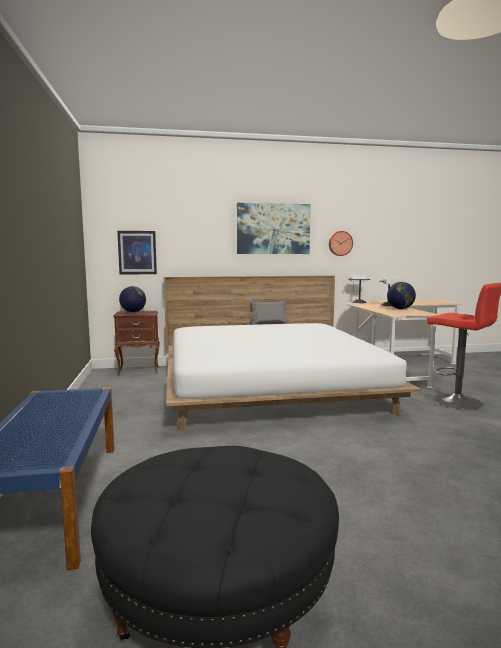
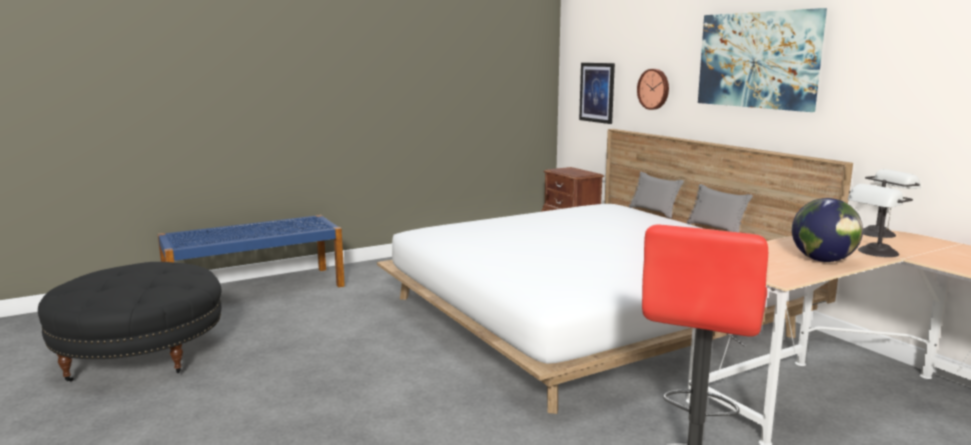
camera: 70 degrees right, 5 degrees up
globe [119,286,146,312] -> none
wall clock [329,231,353,256] -> wall clock moved to [637,69,669,110]
none -> grey pillow [629,172,684,218]

